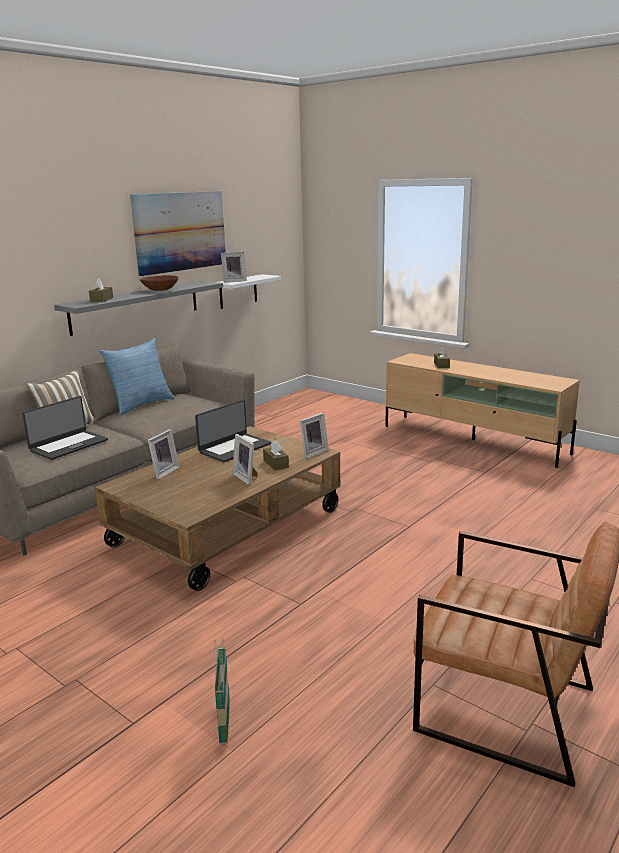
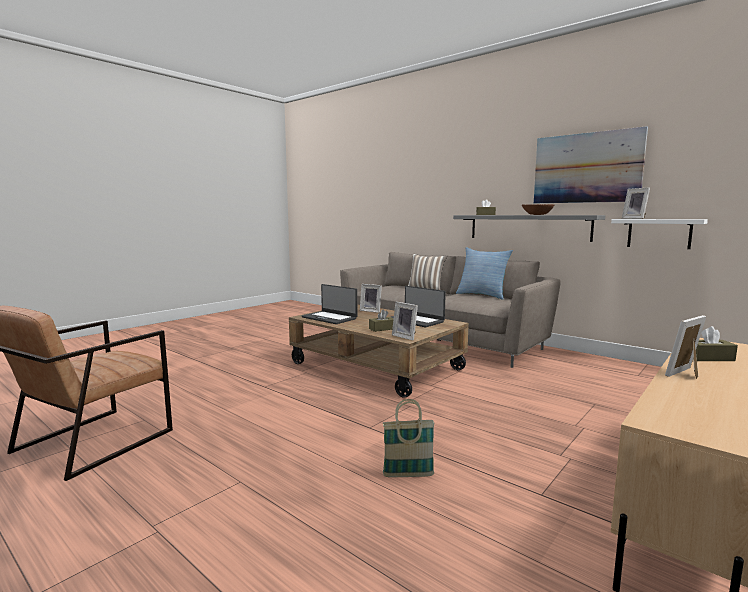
camera: 90 degrees right, 10 degrees down
laptop [22,396,108,460] -> laptop moved to [302,284,357,324]
basket [214,640,230,745] -> basket moved to [383,399,435,477]
picture frame [232,434,258,485] -> picture frame moved to [665,315,706,379]

